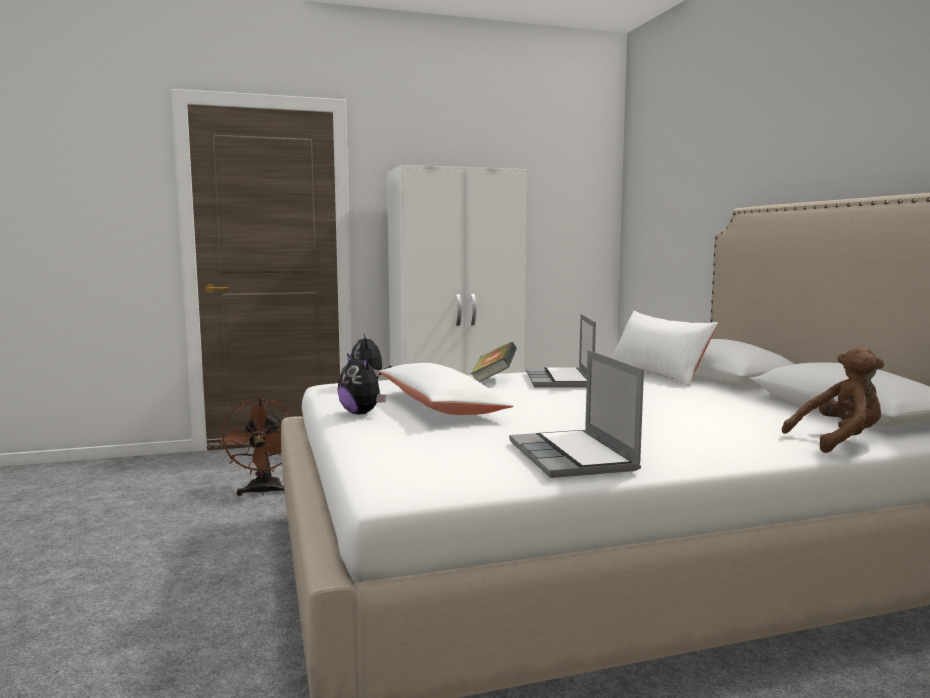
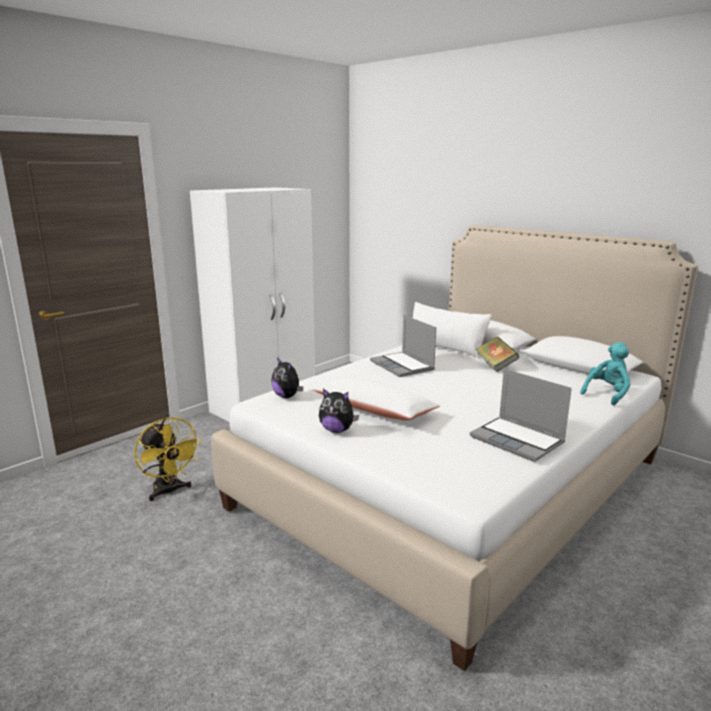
camera: 30 degrees left, 10 degrees up
brown fan [219,398,293,496] -> yellow fan [134,417,202,501]
book [471,342,517,382] -> book moved to [476,337,519,372]
brown plush toy [782,347,885,453] -> turquoise plush toy [580,342,631,406]

